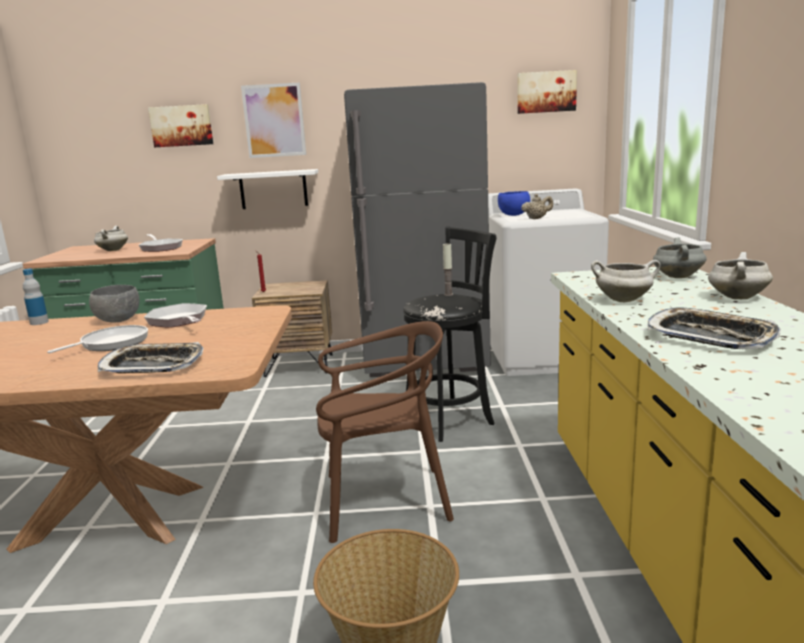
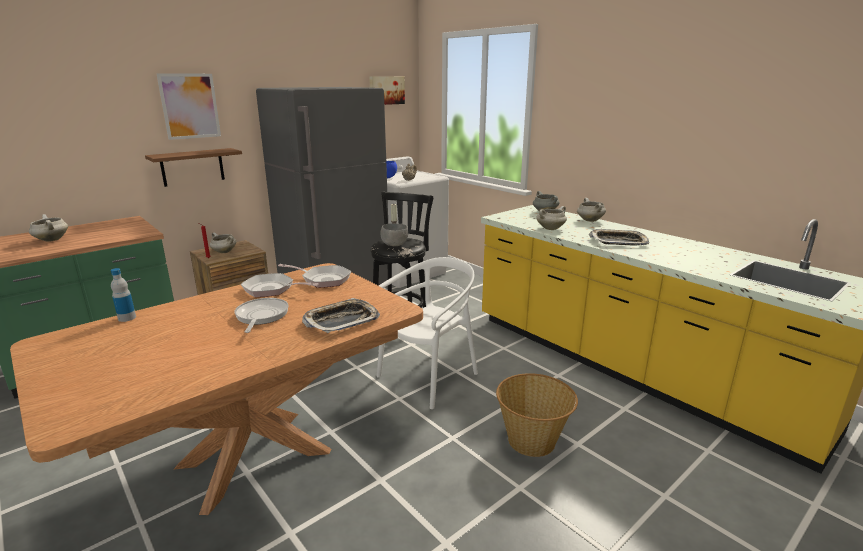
camera: 40 degrees left, 5 degrees up
grey bowl [89,285,139,323] -> grey bowl moved to [380,223,408,246]
frying pan [139,234,183,252] -> frying pan moved to [278,264,351,288]
picture [148,104,213,147] -> none
white shelf [217,169,318,209] -> brown shelf [145,148,242,187]
brown chair [316,321,454,543] -> white chair [376,257,478,409]
none -> white cooking pot [210,232,236,253]

